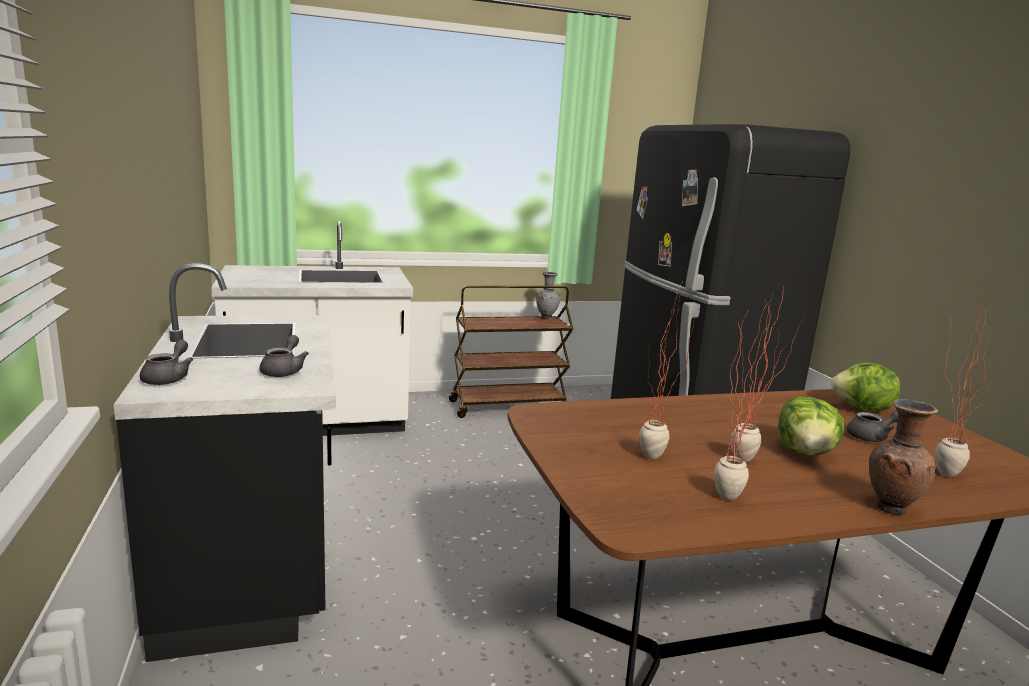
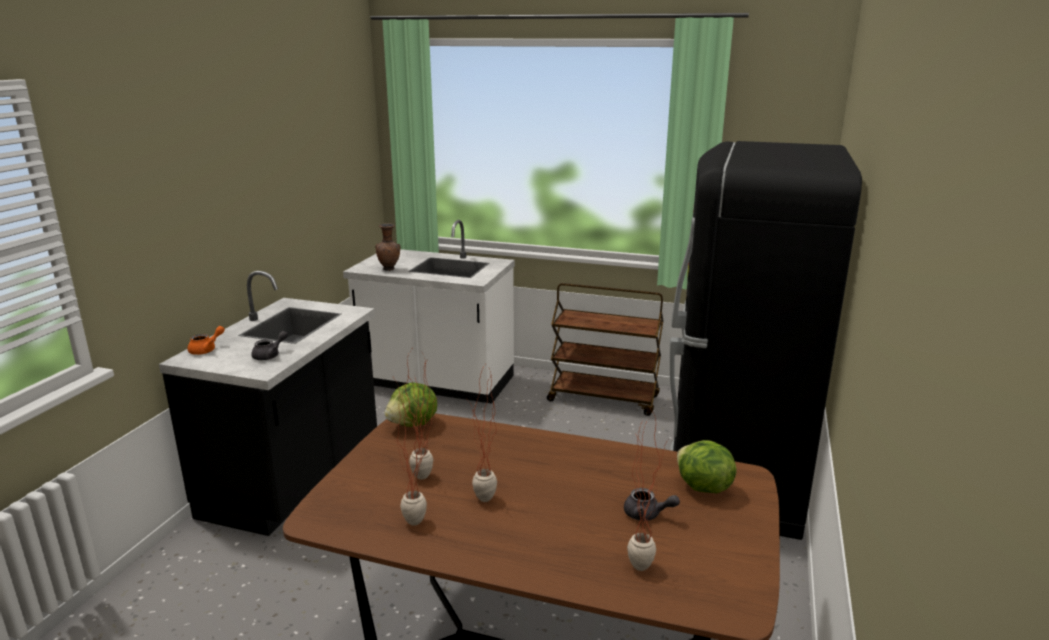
camera: 35 degrees right, 5 degrees up
grey teapot [140,340,193,385] -> orange teapot [188,326,225,355]
grey vase [536,272,561,319] -> none
lettuce [778,397,844,456] -> lettuce moved to [384,383,437,427]
brown vase [869,399,938,515] -> brown vase moved to [375,224,401,271]

